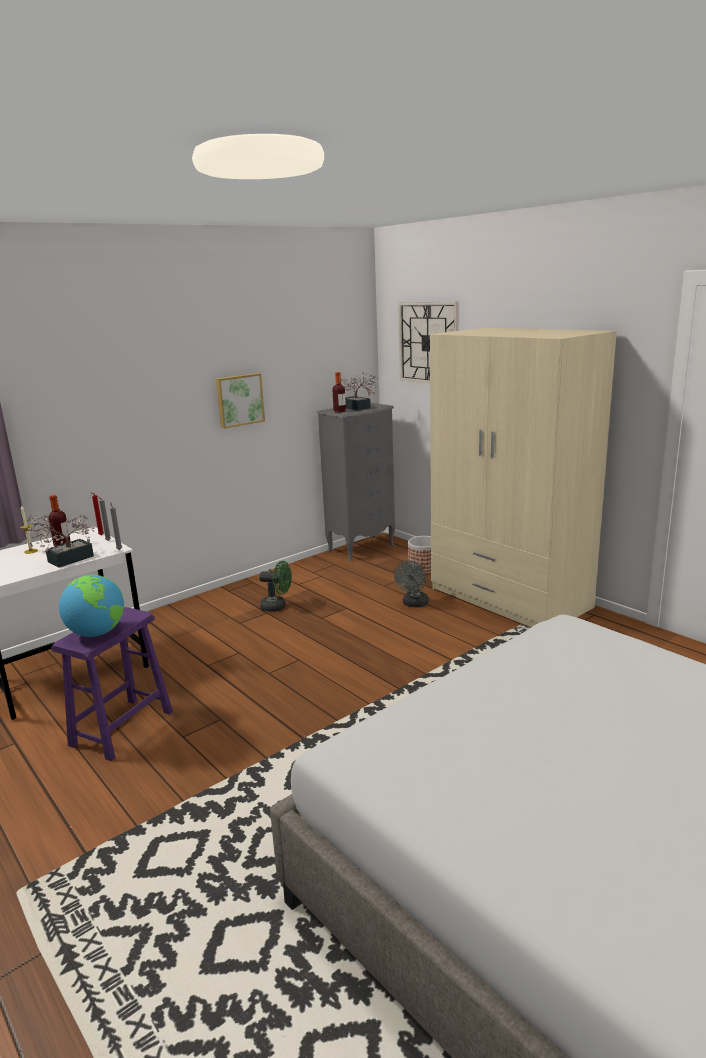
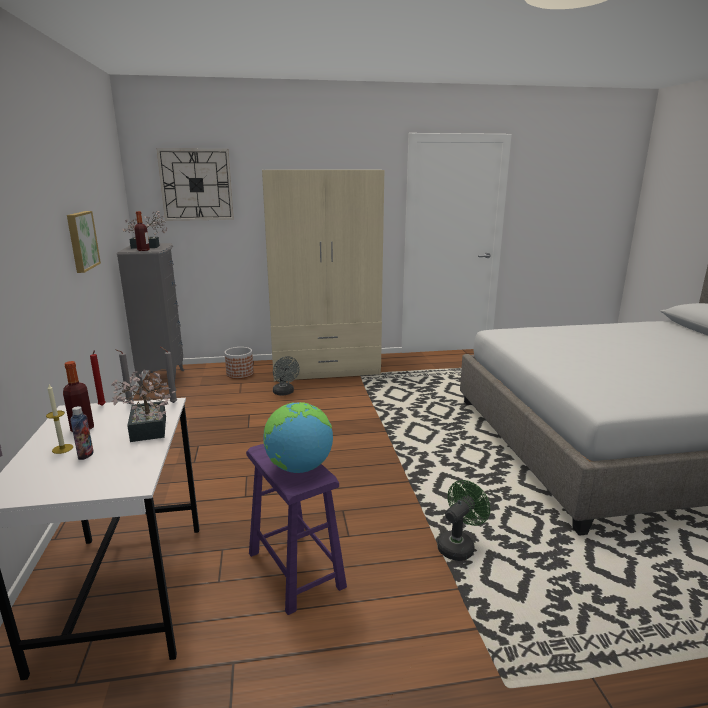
camera: 60 degrees left, 0 degrees up
green fan [259,561,292,612] -> green fan moved to [438,480,490,561]
none -> bottle [71,406,94,460]

